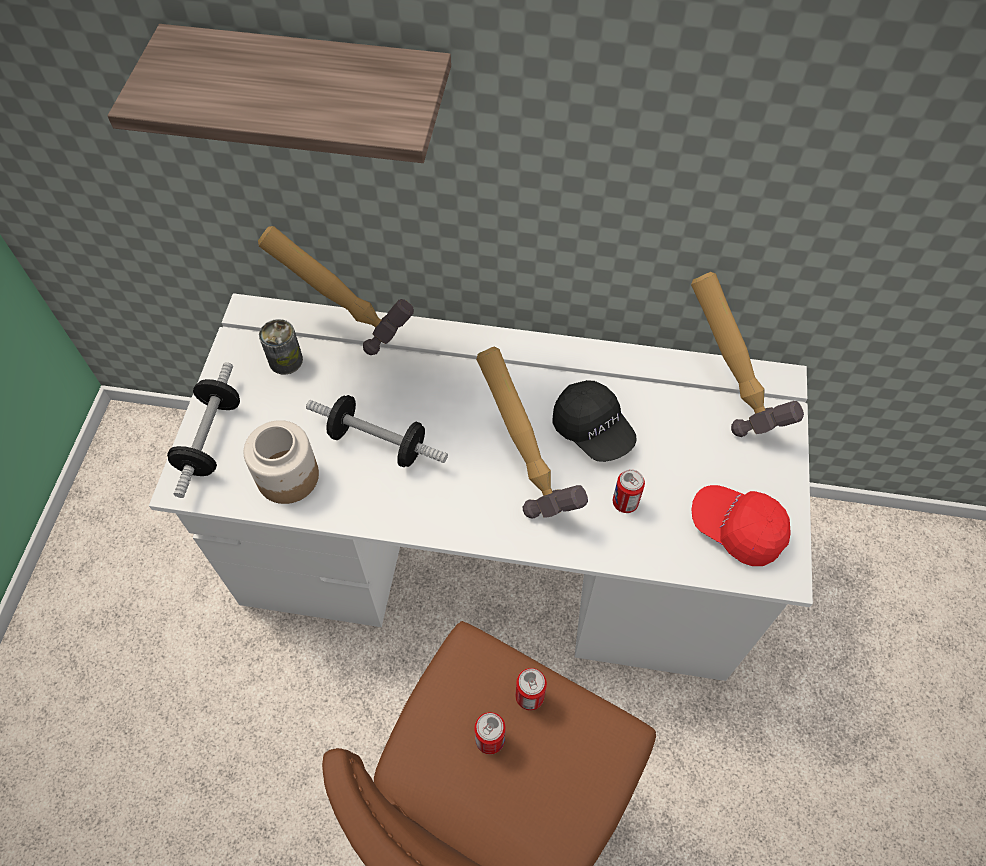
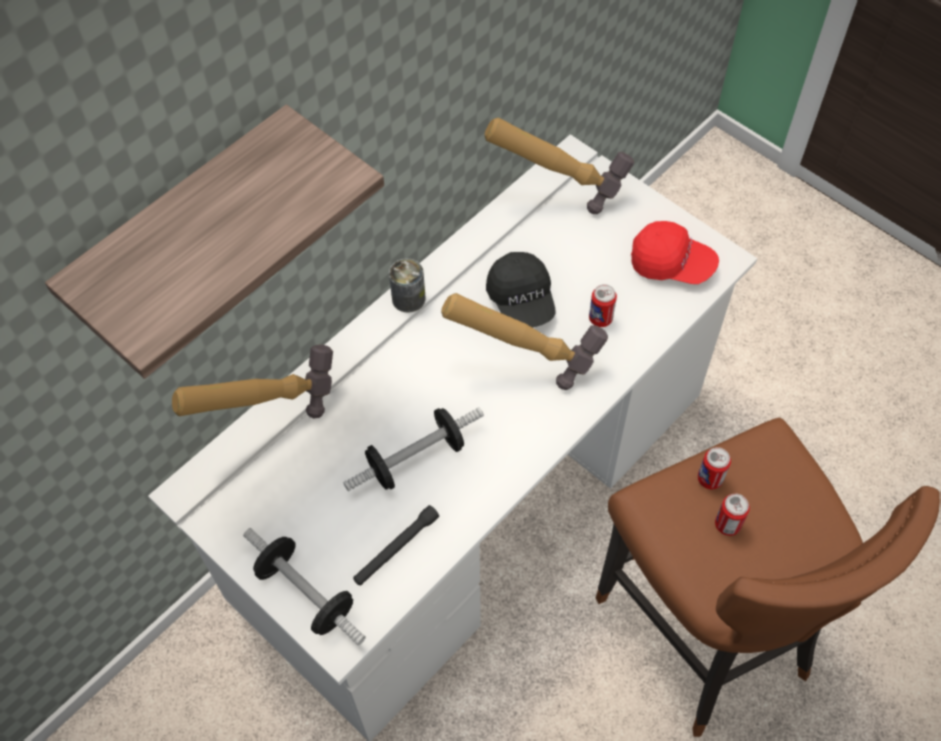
camera: 55 degrees left, 0 degrees up
jar [244,420,319,504] -> black flashlight [353,505,439,585]
can [259,319,303,375] -> can moved to [389,258,426,313]
black cap [552,380,637,462] -> black cap turned 75 degrees clockwise [486,252,556,328]
red cap [691,485,791,566] -> red cap turned 135 degrees counterclockwise [631,221,719,284]

